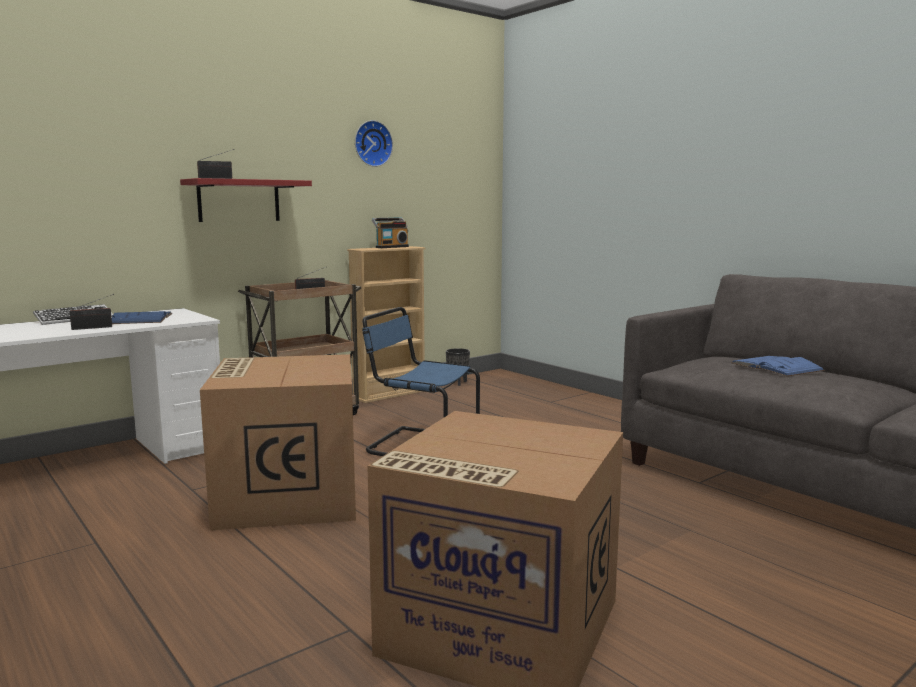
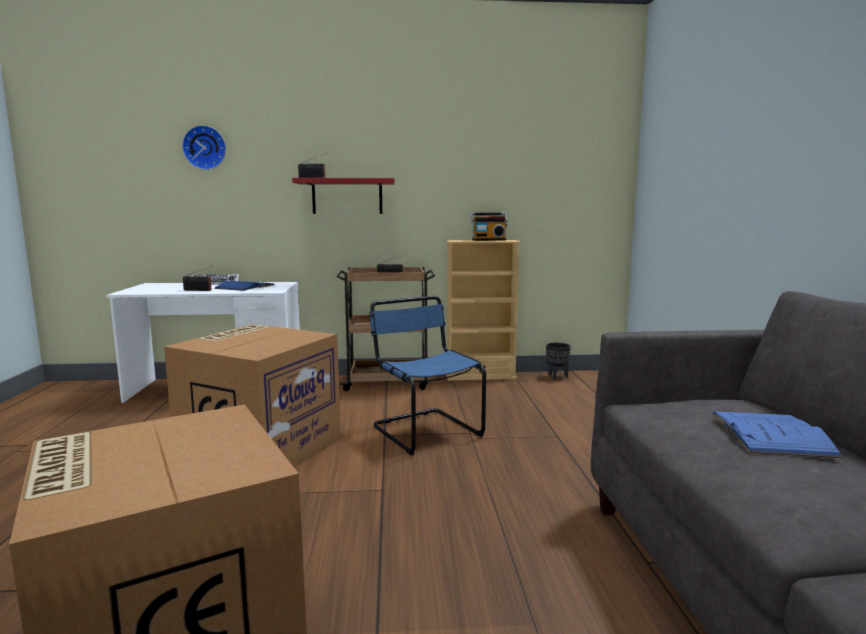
camera: 35 degrees right, 0 degrees up
wall clock [355,120,393,167] -> wall clock moved to [182,125,226,170]

